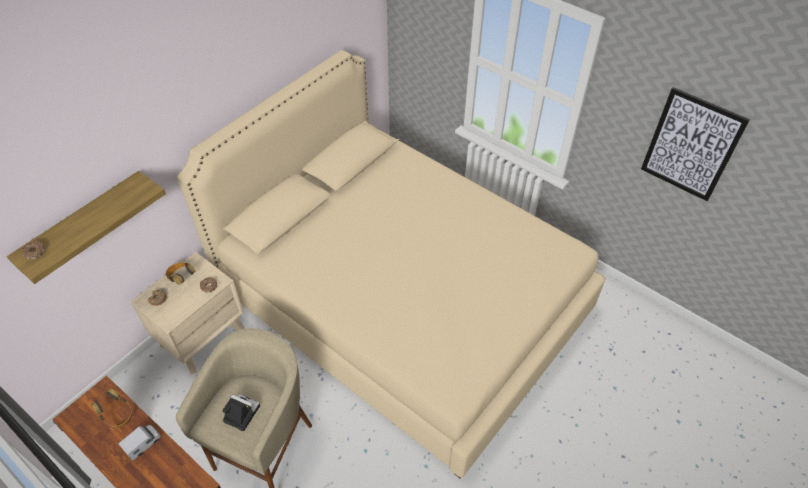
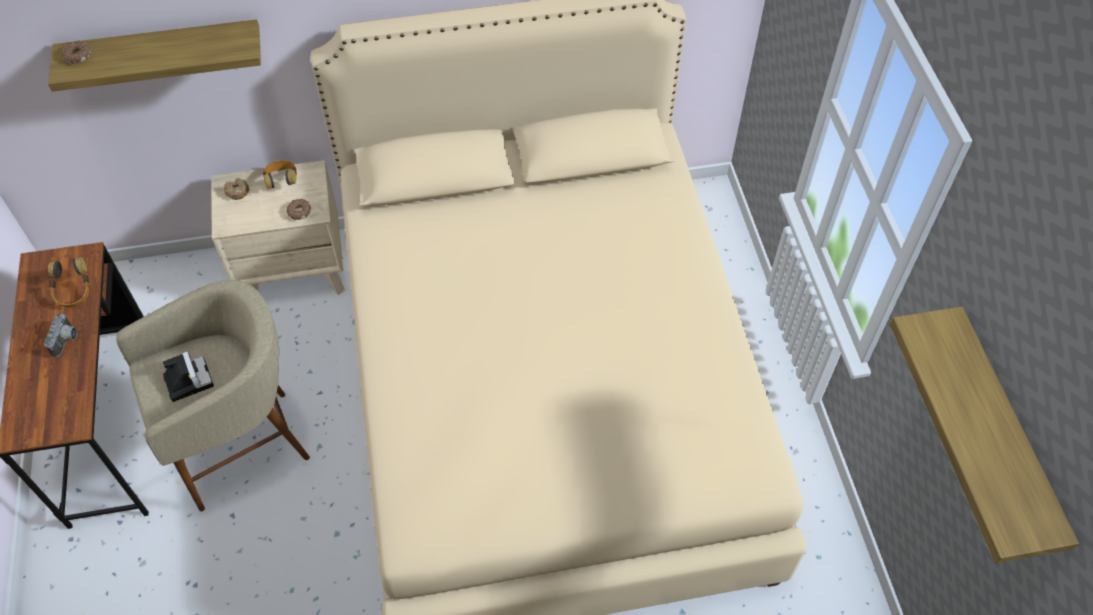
camera: 40 degrees right, 5 degrees up
toy truck [118,425,161,461] -> camera [44,313,77,357]
picture [641,87,750,201] -> shelf [890,306,1079,564]

